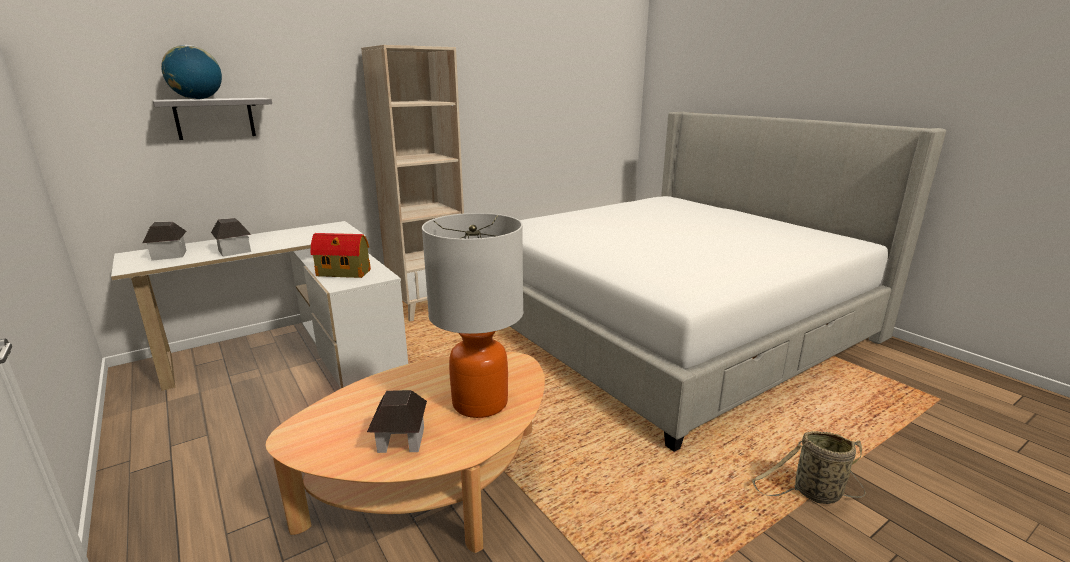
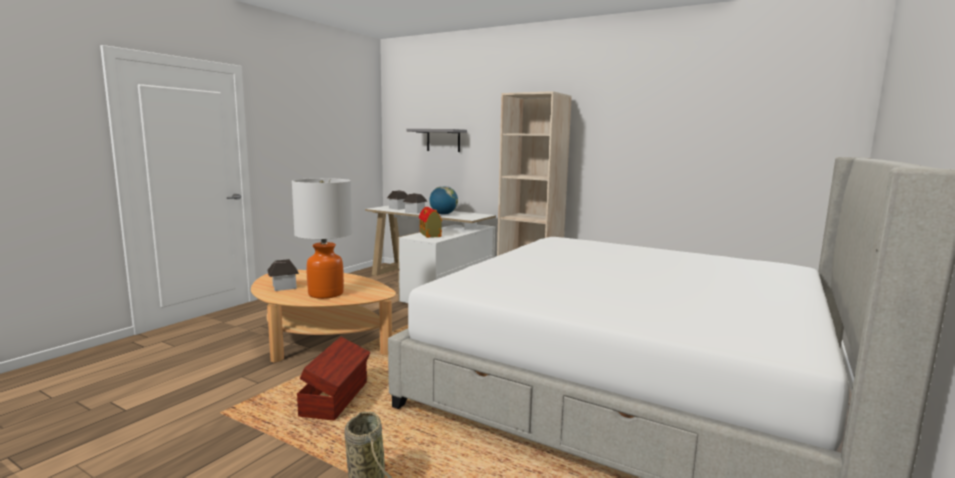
camera: 65 degrees right, 10 degrees down
globe [161,45,222,100] -> globe moved to [429,186,458,215]
none -> brown storage box [297,337,371,421]

